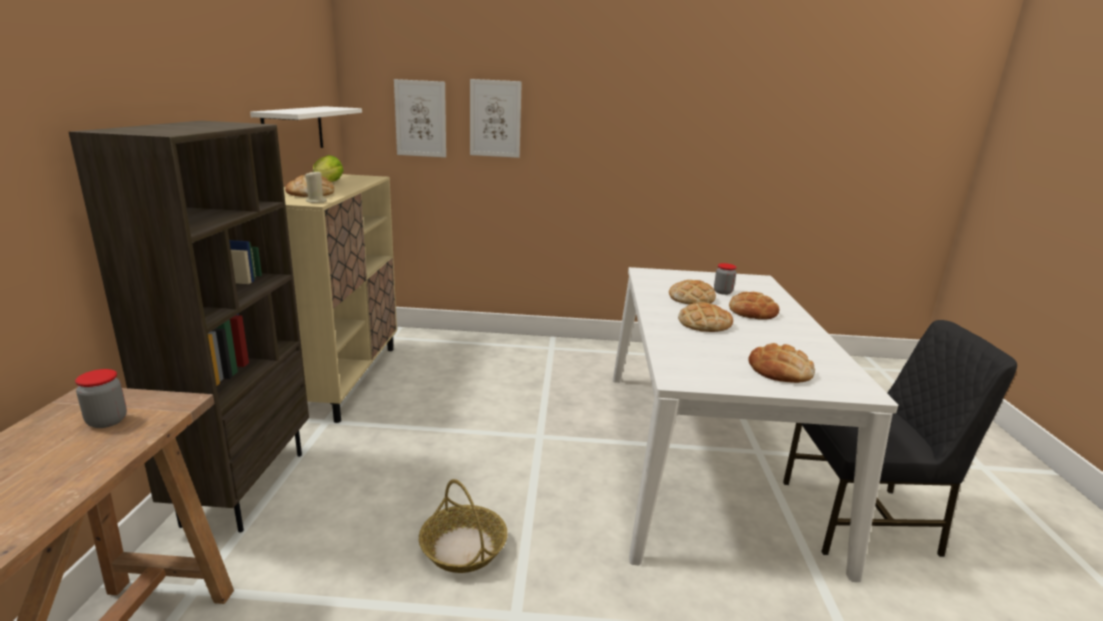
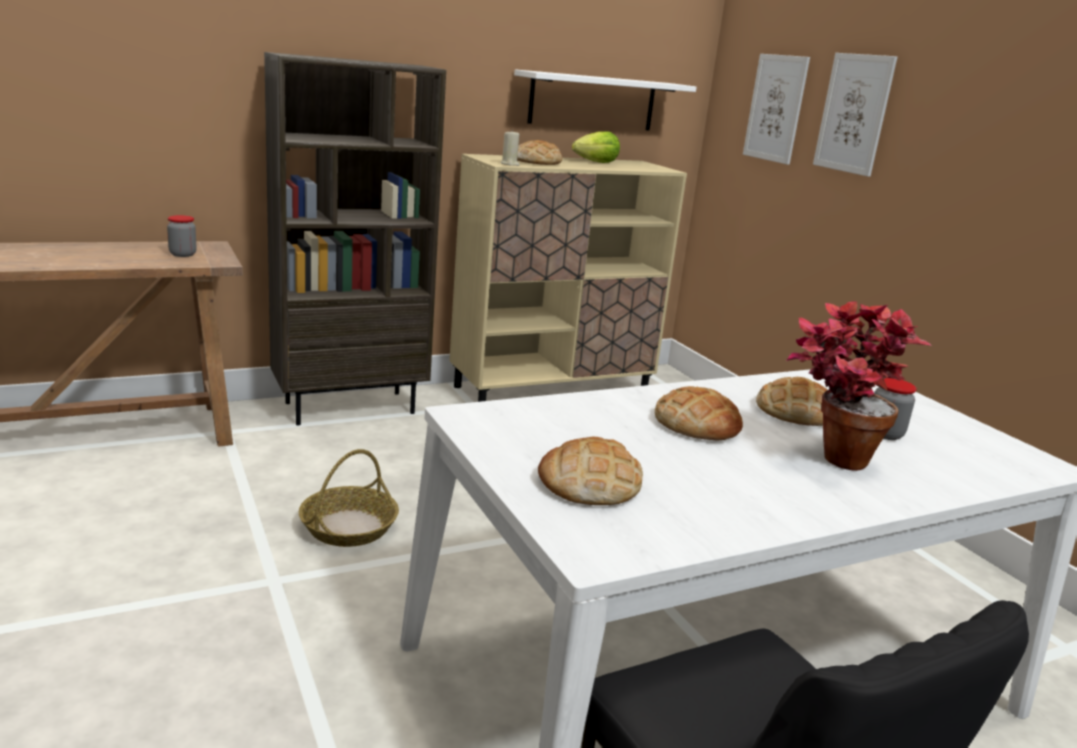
camera: 60 degrees right, 0 degrees up
bread [729,292,779,320] -> potted plant [786,301,932,471]

